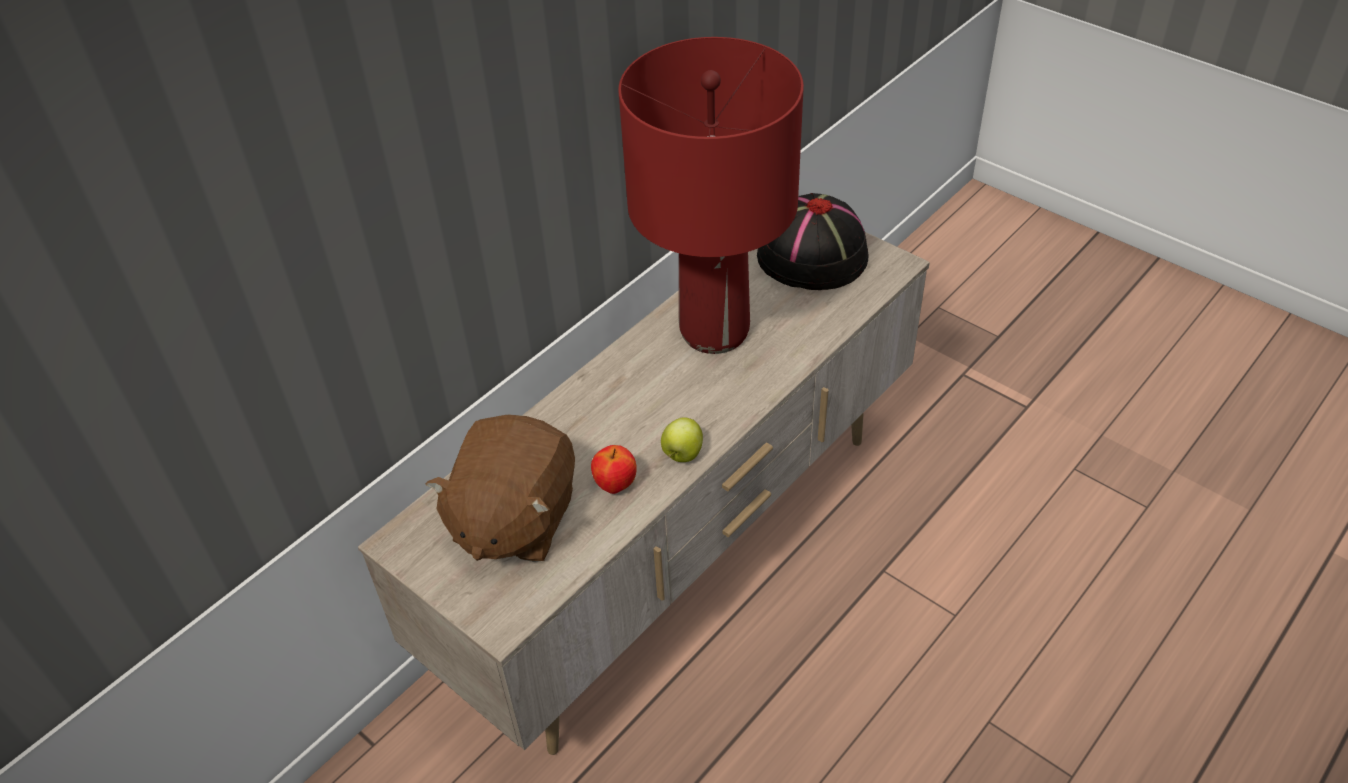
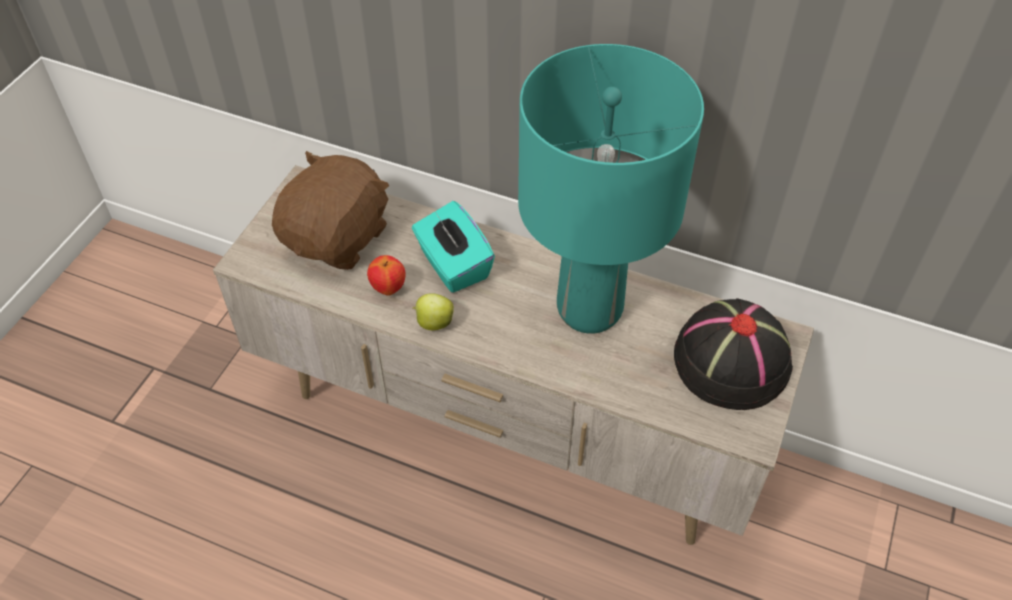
camera: 70 degrees right, 5 degrees up
brown plush toy [426,415,575,562] -> brown plush toy turned 120 degrees clockwise [272,151,389,270]
red table lamp [618,37,804,354] -> turquoise table lamp [518,44,704,334]
none -> turquoise tissue box [412,201,495,293]

